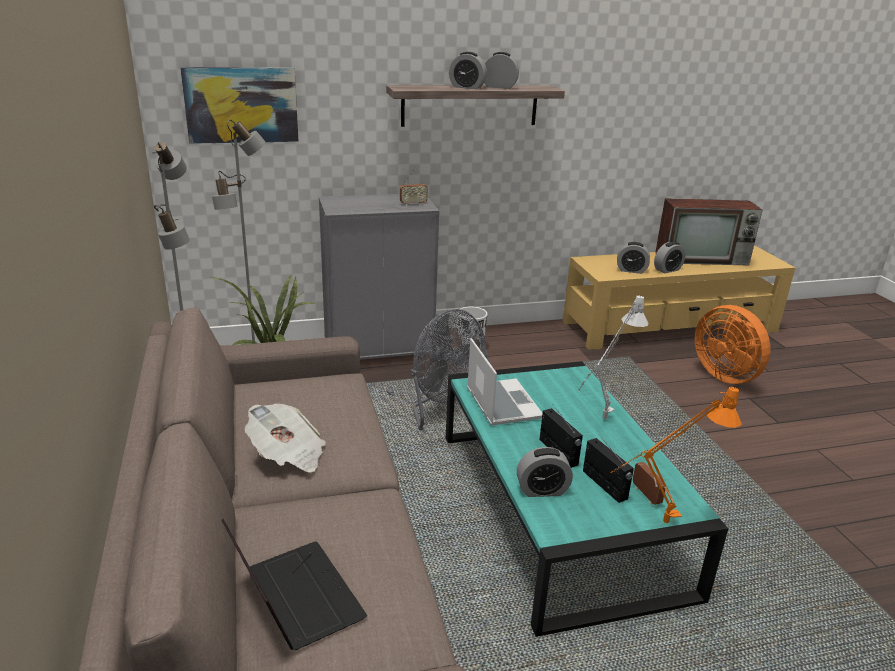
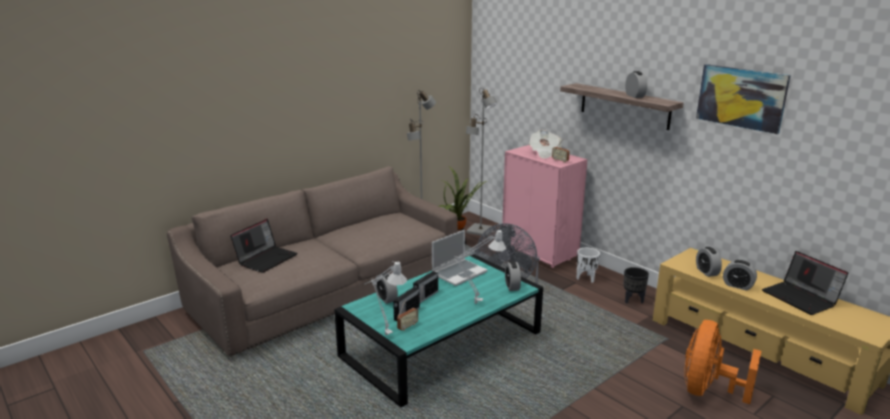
camera: 65 degrees right, 5 degrees down
picture [180,67,299,144] -> picture moved to [696,64,791,134]
newspaper [245,404,326,472] -> newspaper moved to [529,130,561,158]
grey cabinet [319,194,439,360] -> pink cabinet [502,145,588,268]
alarm clock [449,52,487,89] -> alarm clock moved to [505,261,521,291]
orange table lamp [611,387,742,523] -> grey table lamp [364,261,407,335]
television [655,198,762,265] -> laptop [762,251,849,315]
none -> black planter [623,267,649,304]

